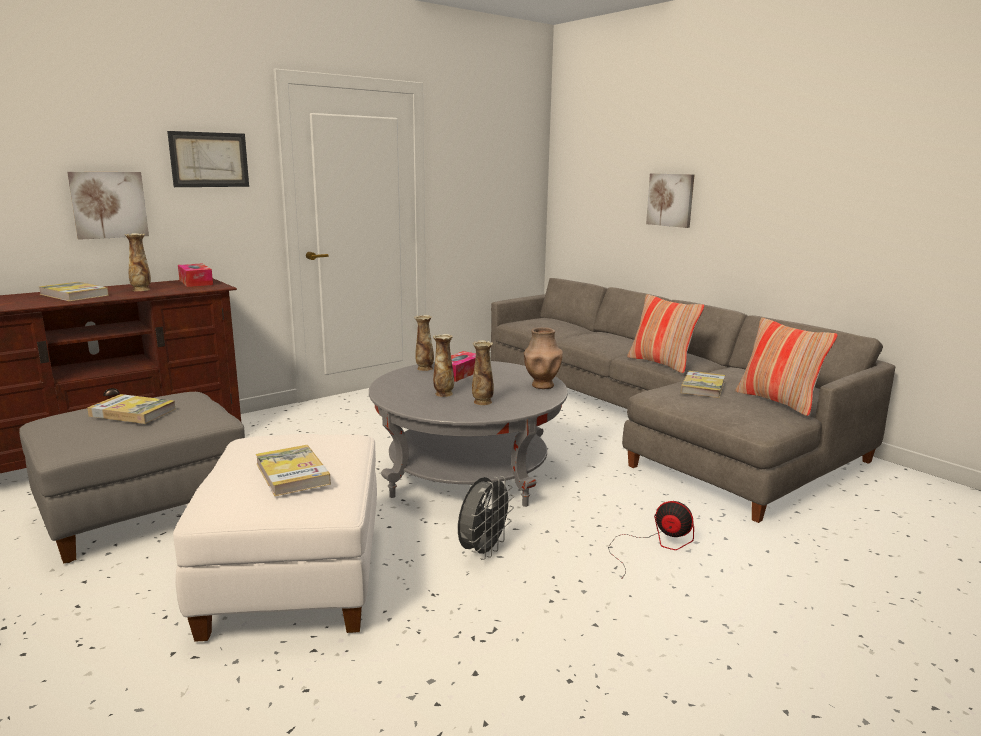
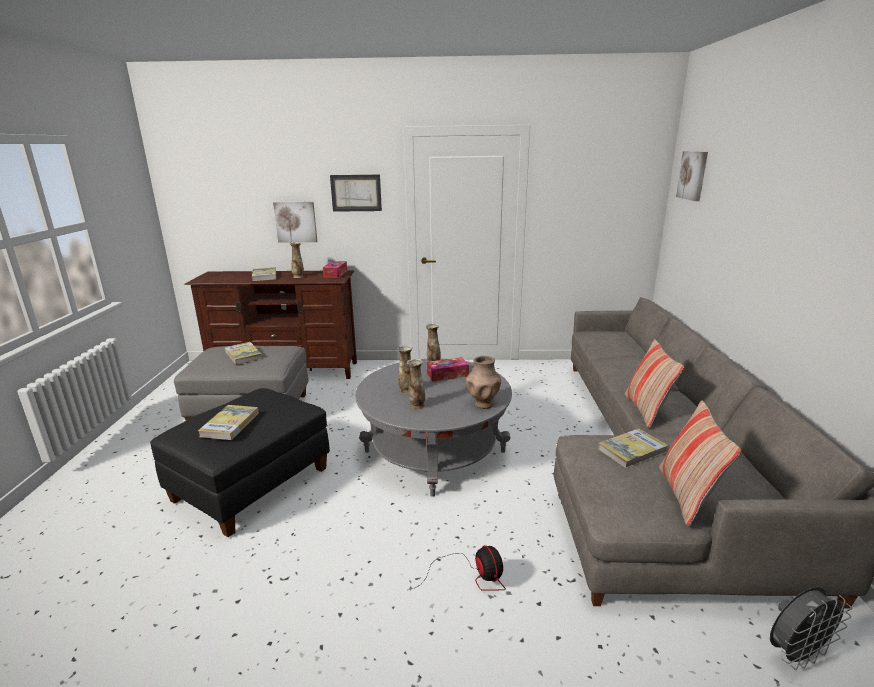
camera: 40 degrees right, 5 degrees up
white ottoman [173,434,377,642] -> black ottoman [150,388,330,537]
grey fan [458,476,514,560] -> grey fan moved to [770,587,852,670]
picture [646,173,694,228] -> picture moved to [676,151,708,201]

